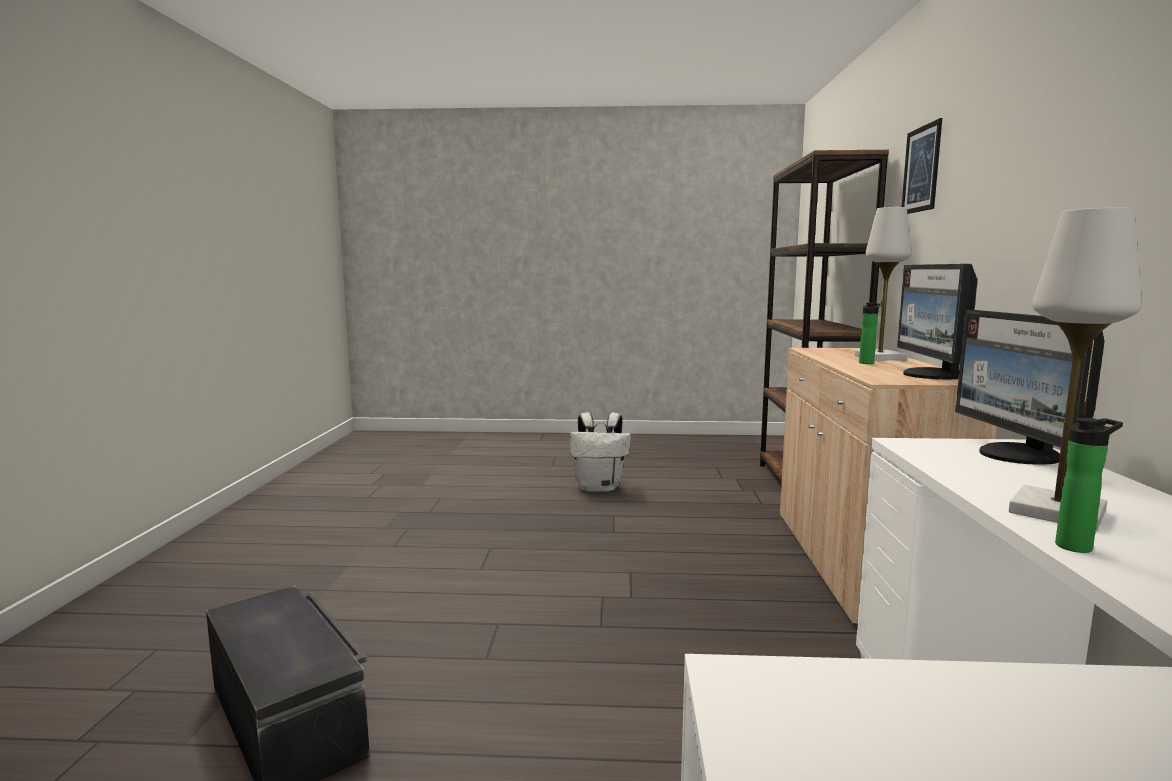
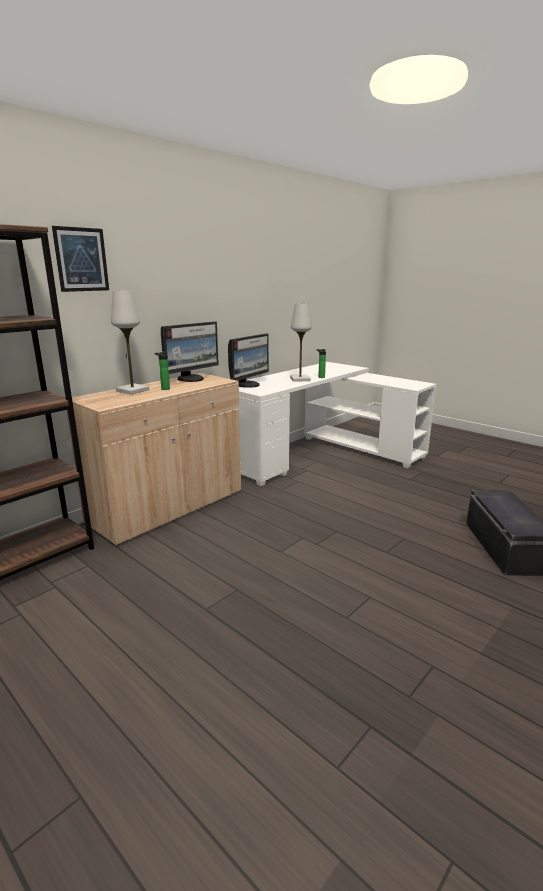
camera: 140 degrees left, 10 degrees up
white backpack [570,412,631,492] -> none

